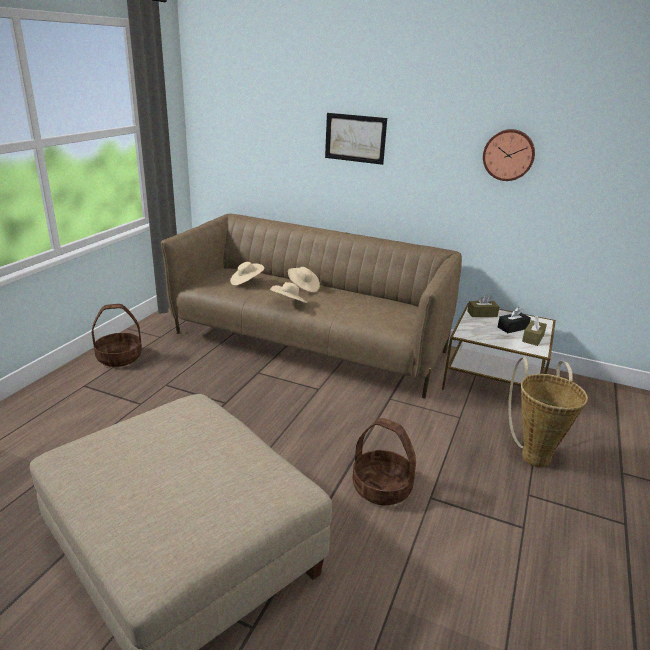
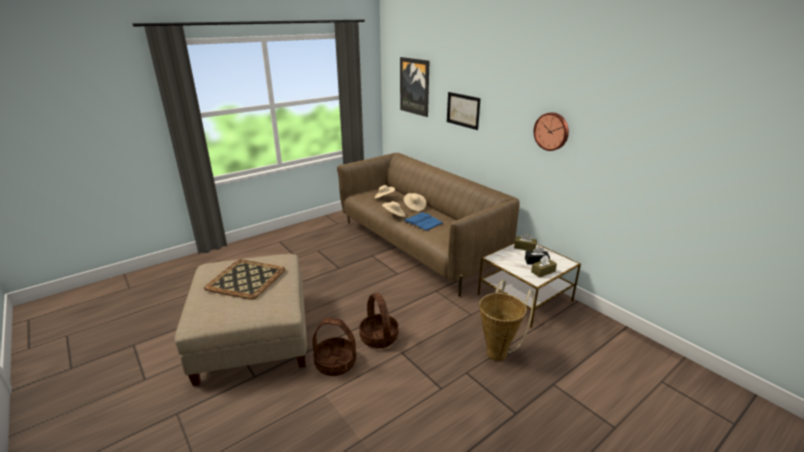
camera: 30 degrees right, 0 degrees up
basket [92,304,142,367] -> basket moved to [312,318,356,376]
none -> tray [204,259,285,300]
none -> picture [400,57,429,117]
none -> blue book [403,212,443,231]

